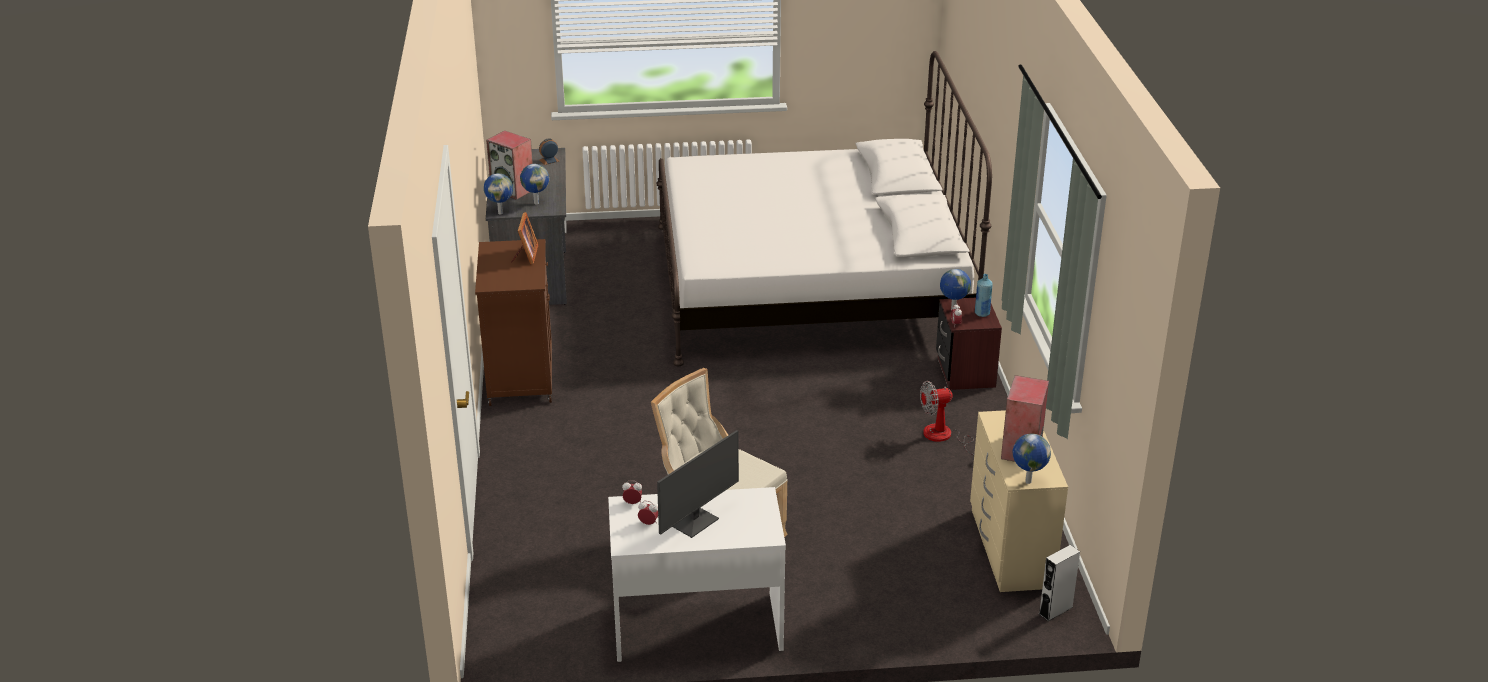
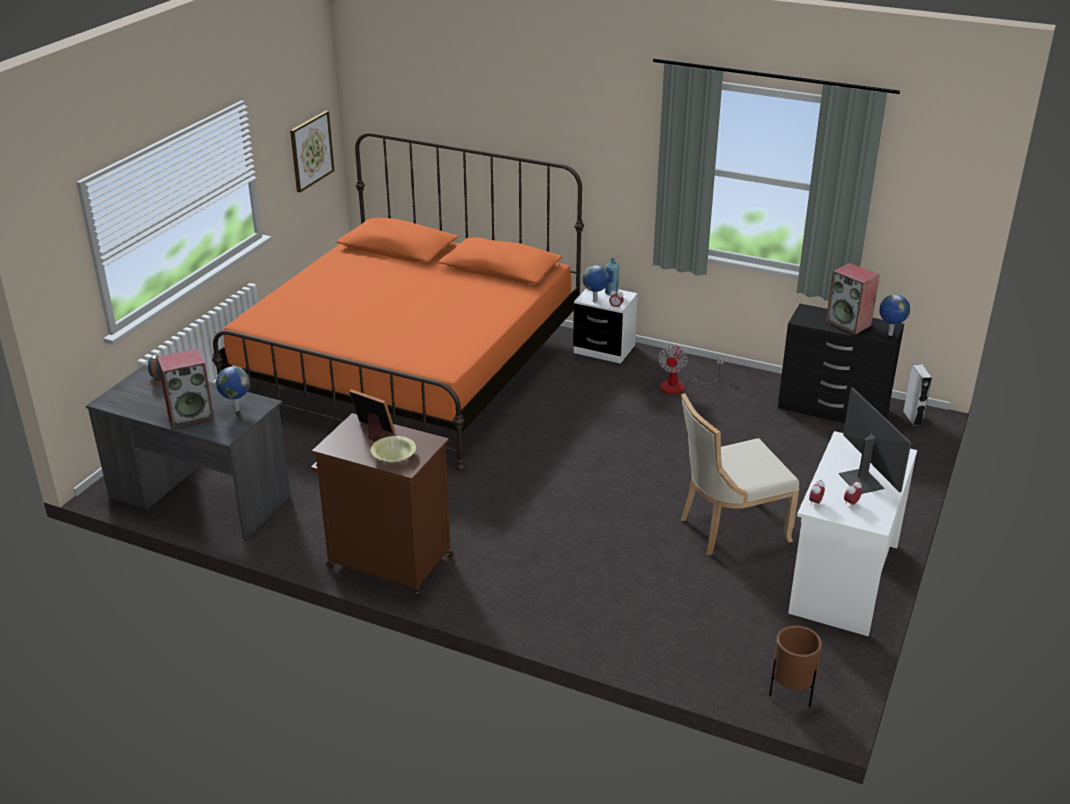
camera: 60 degrees left, 0 degrees up
globe [484,173,513,214] -> none
white bed [656,51,992,366] -> orange bed [212,132,584,470]
brown nightstand [936,298,1002,390] -> white nightstand [573,288,638,364]
beige dresser [970,410,1068,592] -> black dresser [778,304,904,423]
none -> picture [290,111,334,192]
none -> yellow bowl [371,436,416,463]
none -> brown planter [769,626,822,708]

